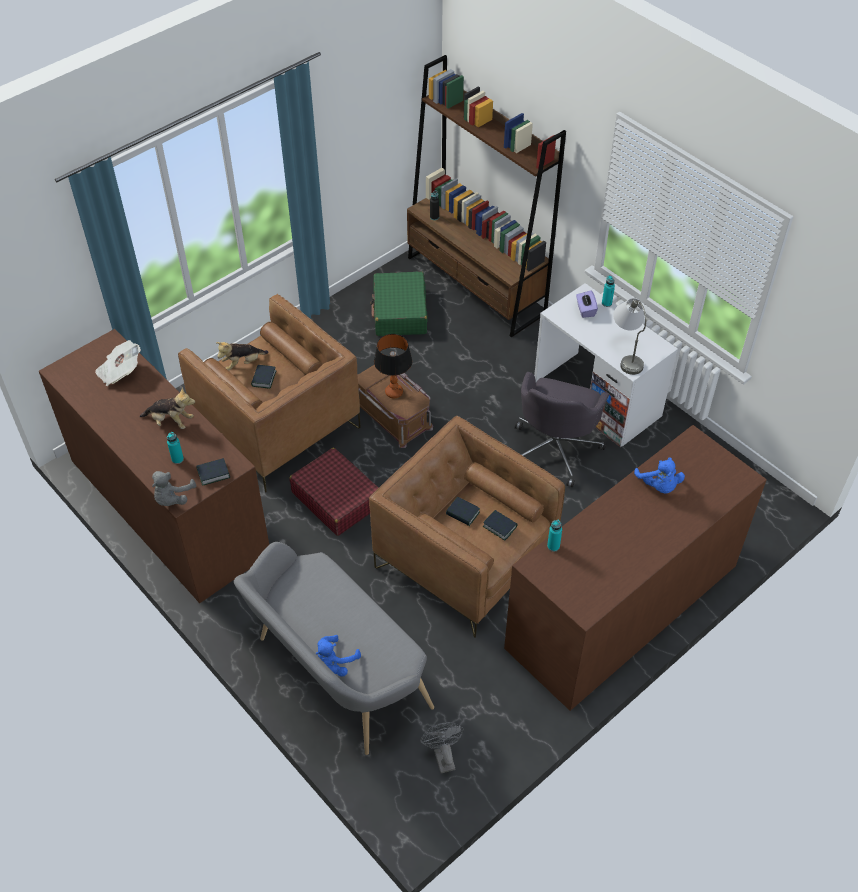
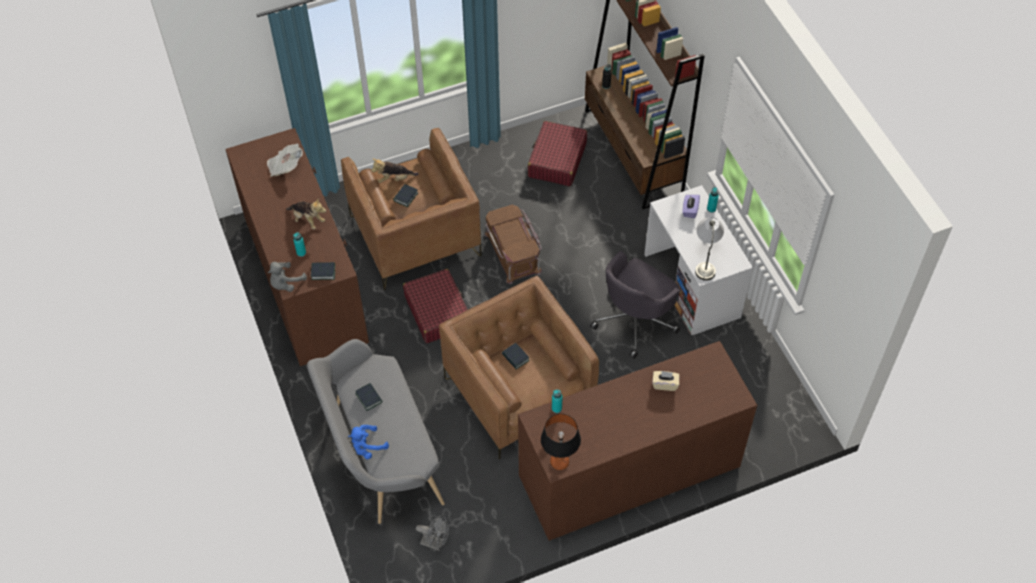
camera: 20 degrees right, 5 degrees up
green suitcase [371,271,428,336] -> red suitcase [528,121,587,186]
table lamp [374,334,412,398] -> table lamp moved to [540,414,581,470]
grey fan [420,722,464,773] -> grey fan turned 105 degrees clockwise [416,515,449,552]
book [483,510,517,541] -> book moved to [355,383,382,411]
blue plush toy [634,458,685,494] -> beige tissue box [652,371,679,391]

